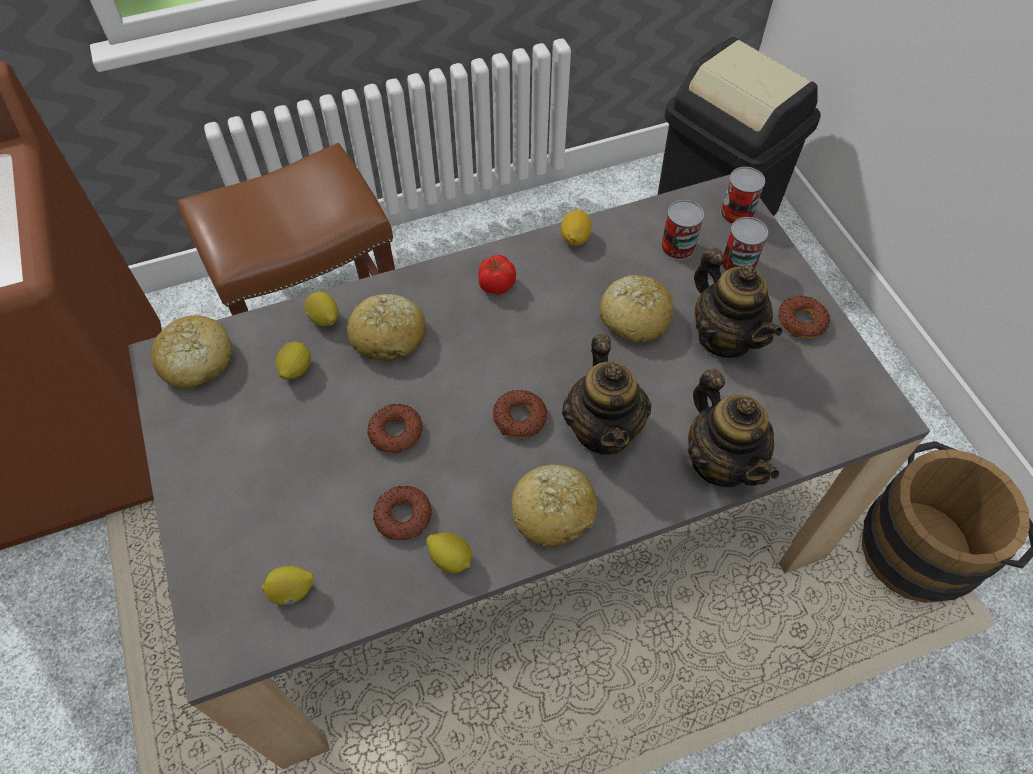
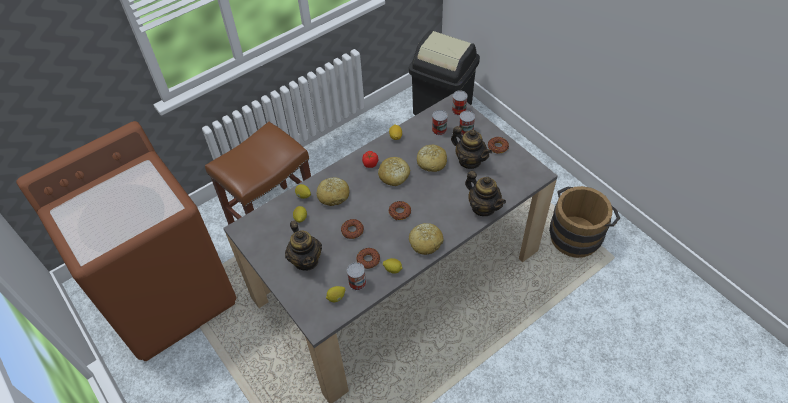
camera: 15 degrees left, 5 degrees down
bread [152,315,232,388] -> bread moved to [378,157,410,186]
teapot [562,334,651,455] -> teapot moved to [285,221,322,271]
none -> can [347,262,366,291]

